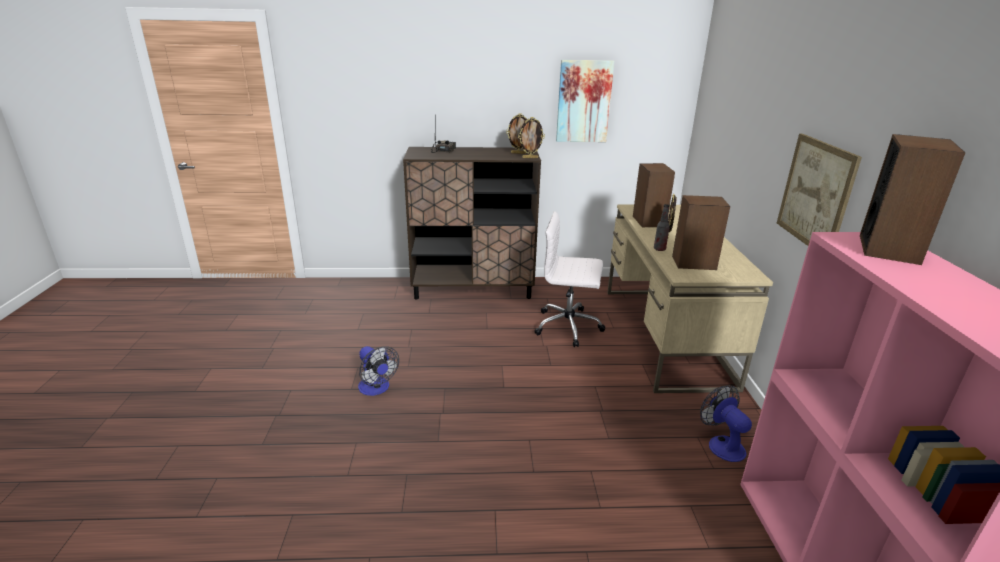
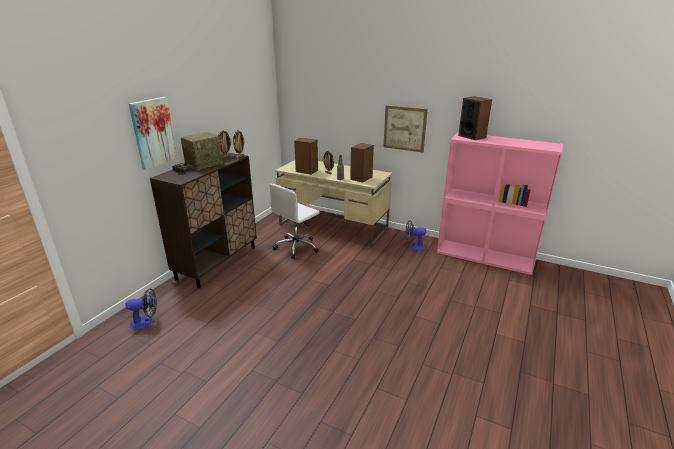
camera: 60 degrees left, 0 degrees up
fan [358,346,399,396] -> fan moved to [125,288,157,330]
picture [556,60,614,142] -> picture moved to [129,97,177,170]
none -> radio [181,132,225,170]

